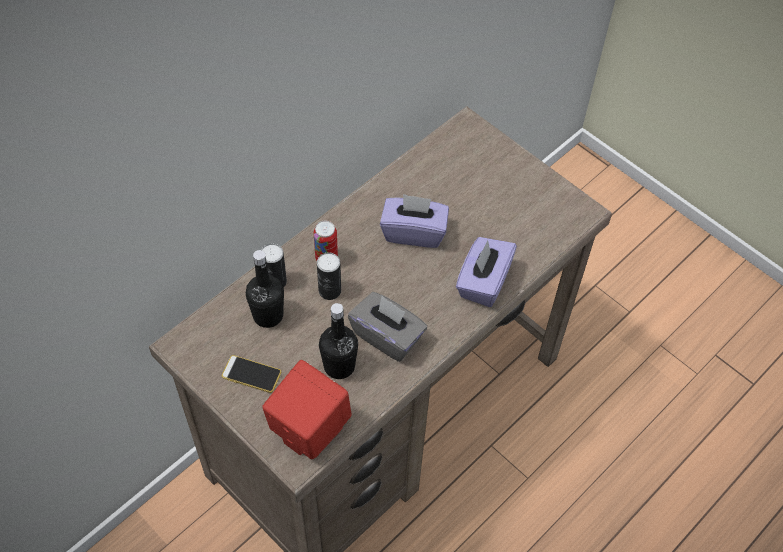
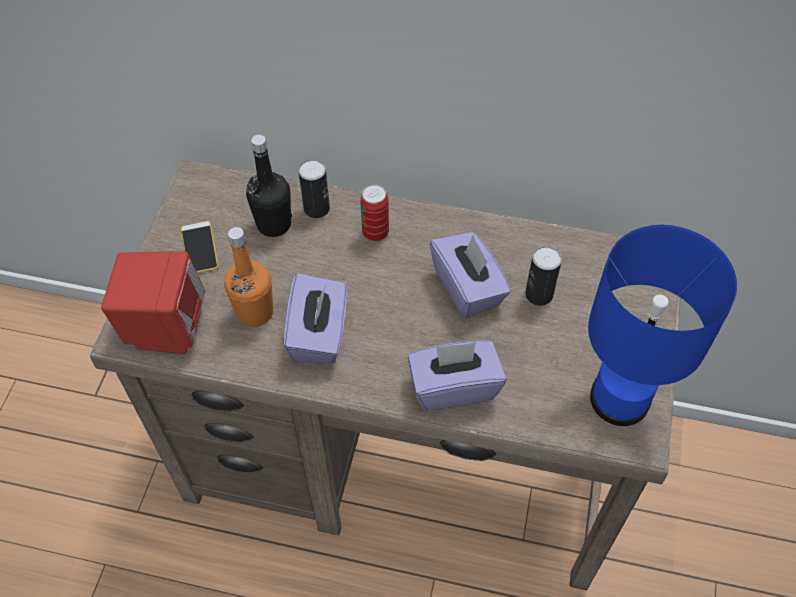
camera: 60 degrees right, 0 degrees up
can [317,252,341,300] -> can moved to [525,246,562,306]
black bottle [319,303,358,379] -> orange bottle [224,227,273,327]
grey tissue box [348,292,427,362] -> purple tissue box [284,274,347,363]
none -> blue table lamp [588,225,737,426]

